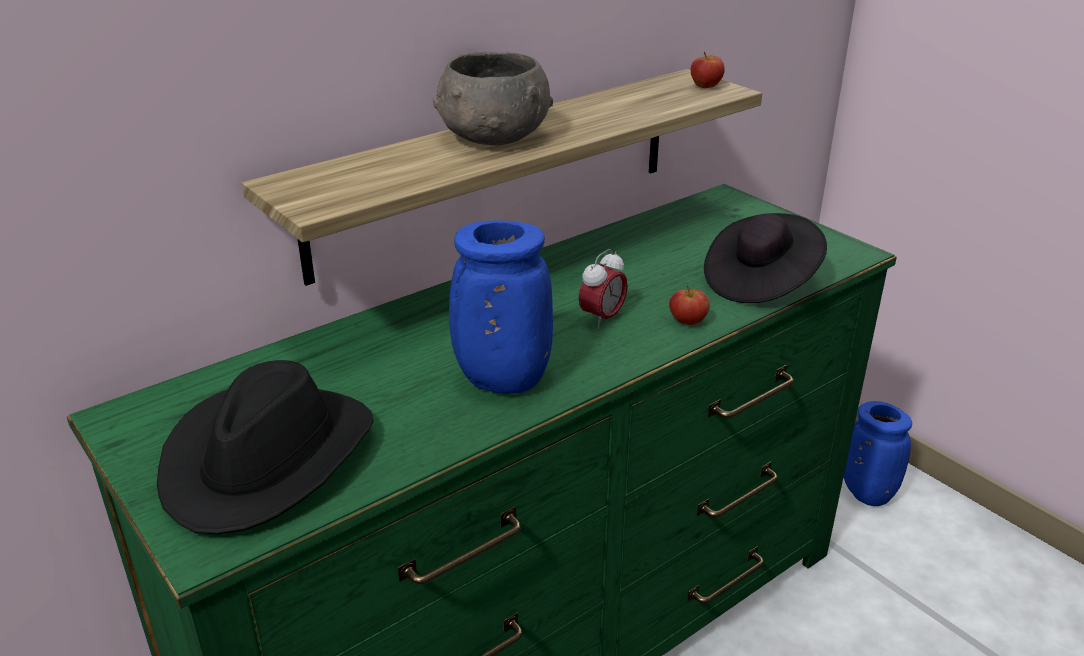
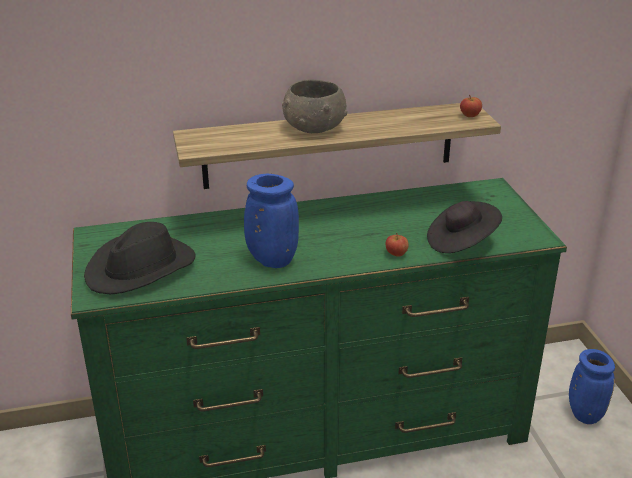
camera: 25 degrees right, 0 degrees up
alarm clock [579,249,628,329] -> none

